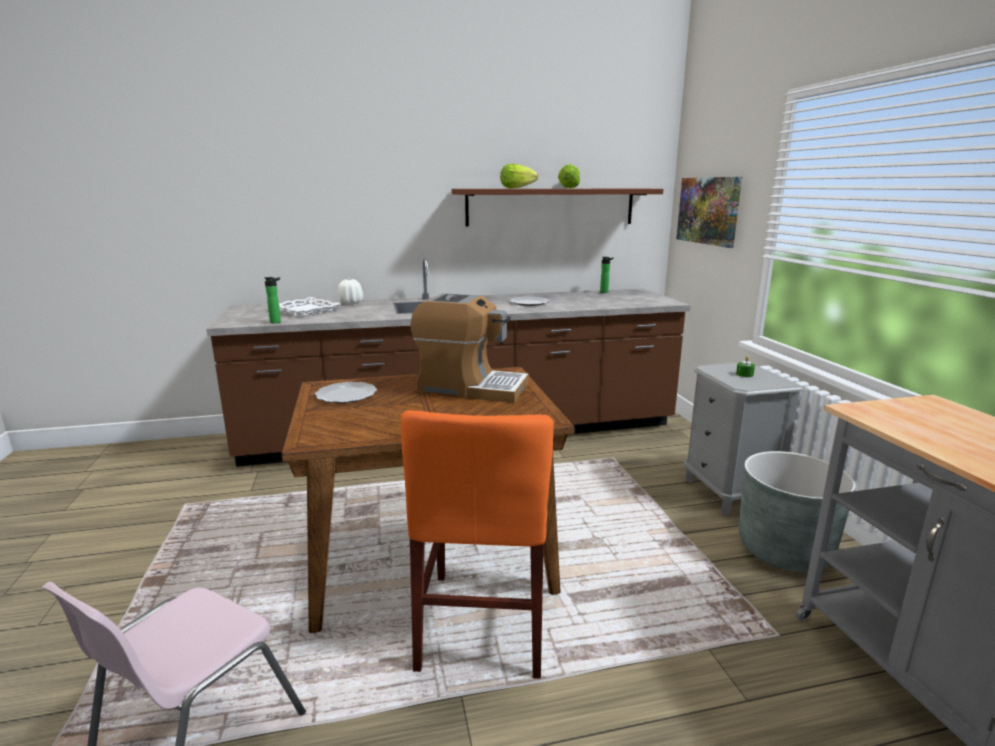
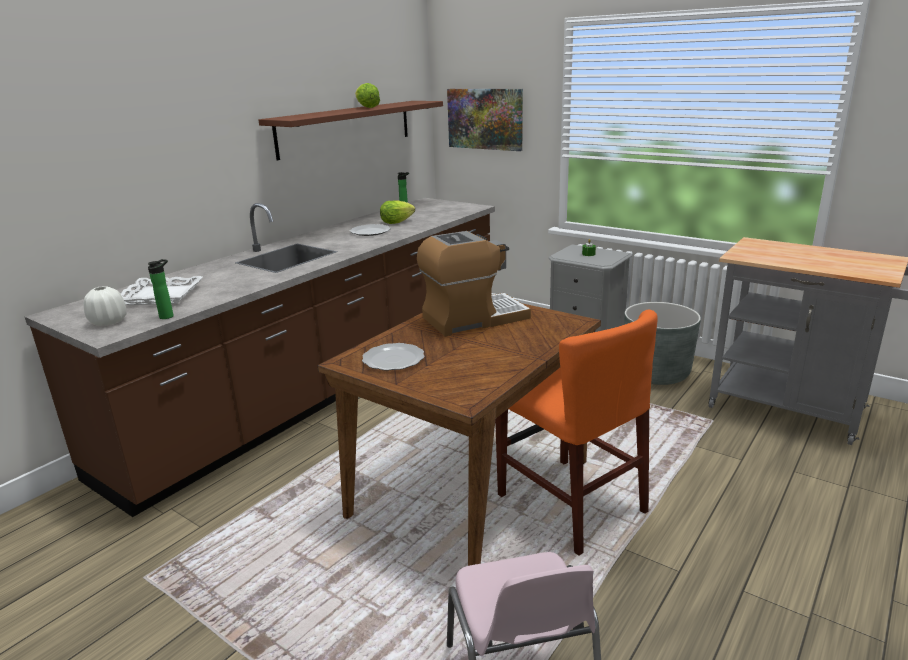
camera: 40 degrees left, 5 degrees up
white vase [337,279,363,304] -> white vase moved to [84,286,126,326]
lettuce [500,164,538,188] -> lettuce moved to [380,200,415,224]

